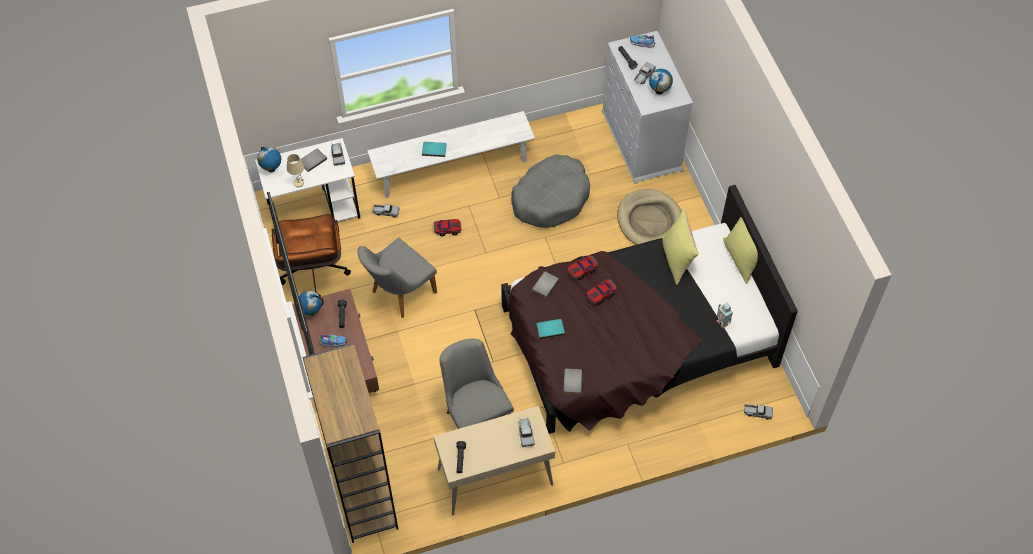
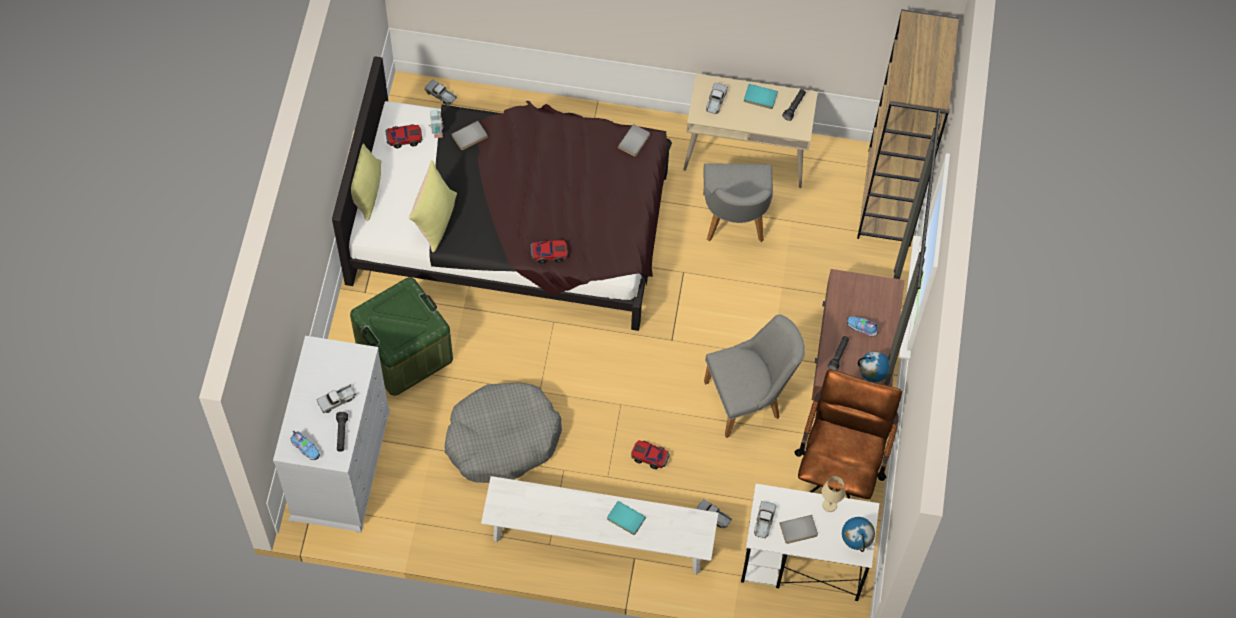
camera: 155 degrees left, 5 degrees up
grey book [532,271,559,298] -> grey book moved to [451,121,488,150]
turquoise book [537,319,565,339] -> turquoise book moved to [744,84,778,109]
toy car [586,279,616,305] -> toy car moved to [386,124,422,148]
beige dog bed [618,189,682,245] -> green storage box [350,277,453,396]
globe [649,69,673,95] -> none

